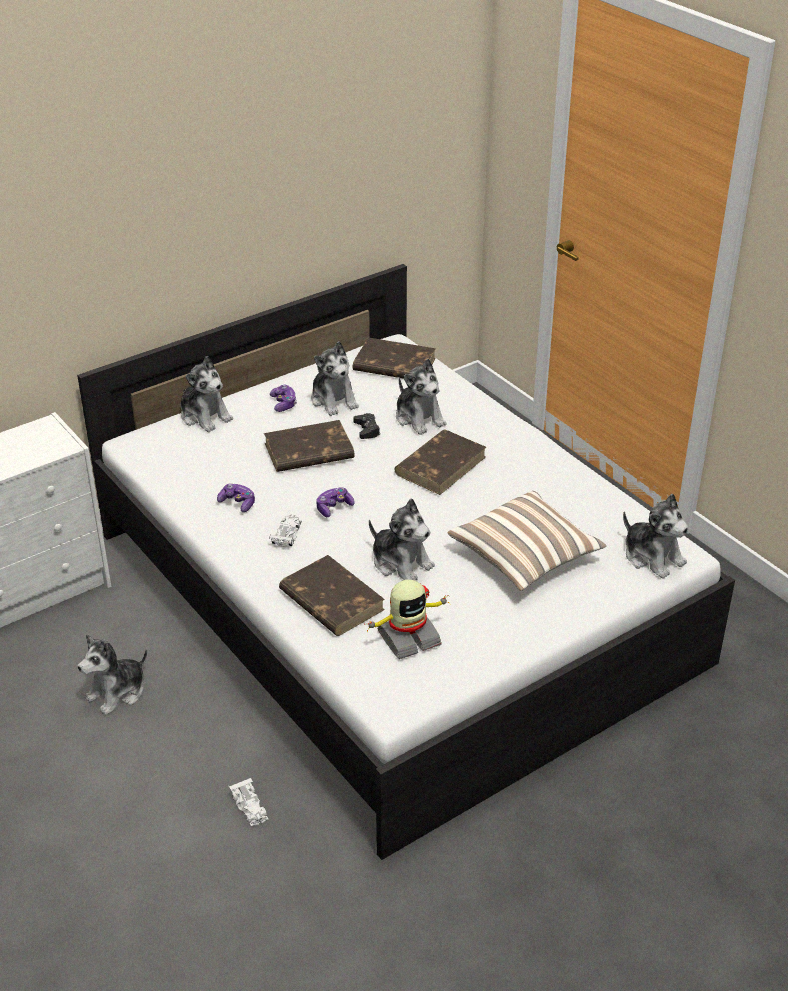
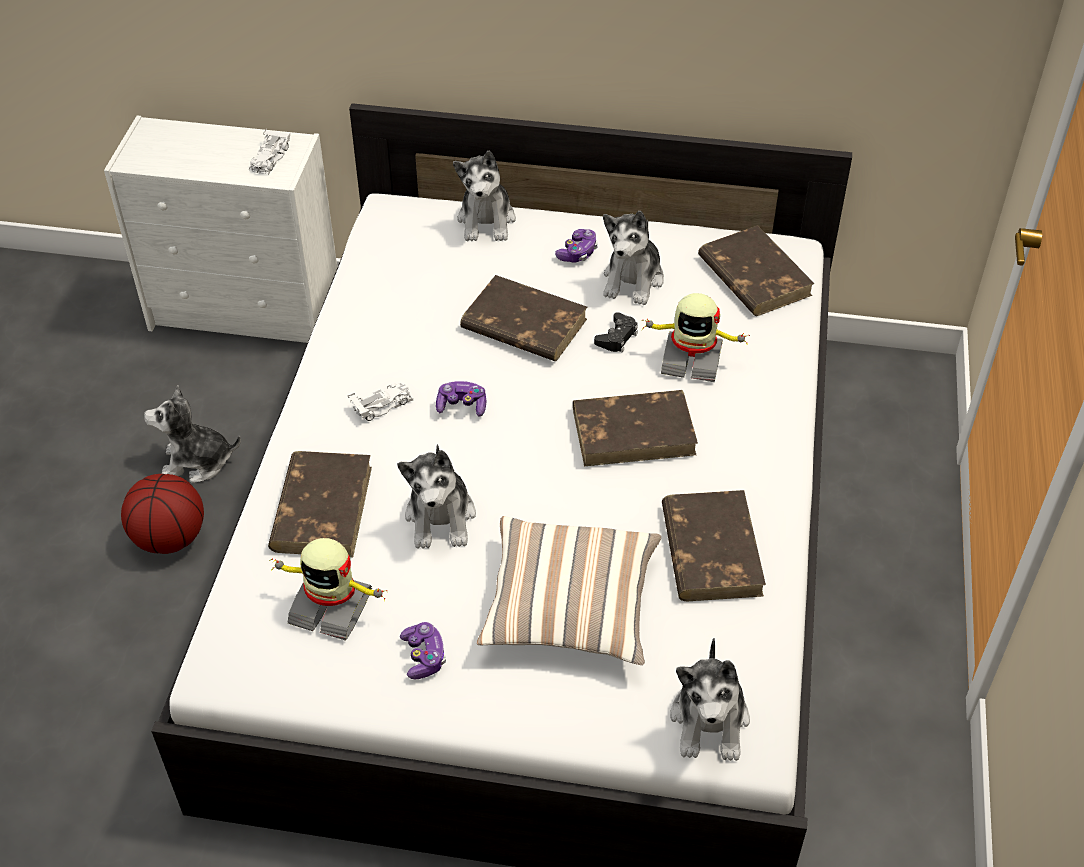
camera: 45 degrees right, 10 degrees up
game controller [217,483,255,512] -> game controller moved to [400,622,446,679]
white toy car [228,778,269,826] -> white toy car moved to [249,130,290,175]
plush toy [396,359,446,435] -> toy robot [641,293,750,382]
none -> basketball [121,474,204,554]
none -> brown book [662,490,766,601]

